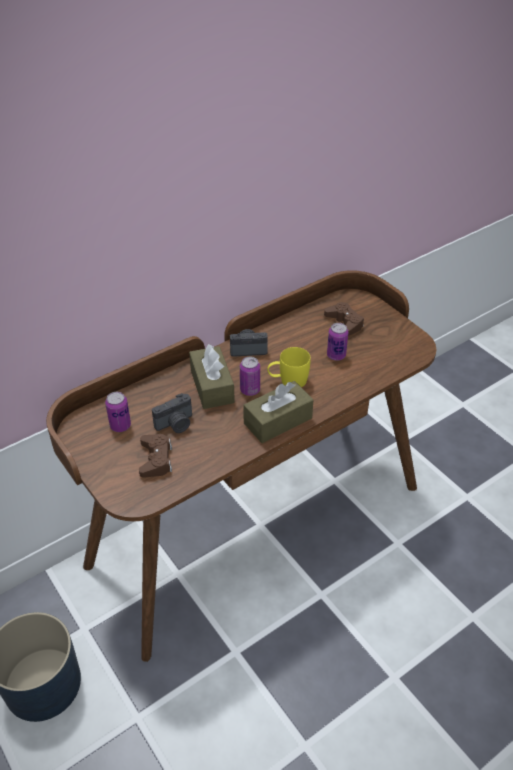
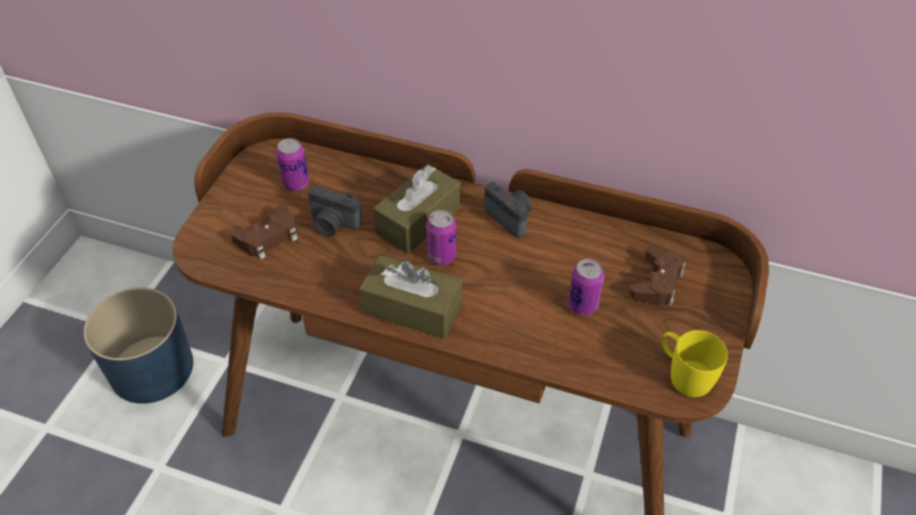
camera: 55 degrees right, 5 degrees up
yellow mug [267,347,311,387] -> yellow mug moved to [661,330,728,397]

